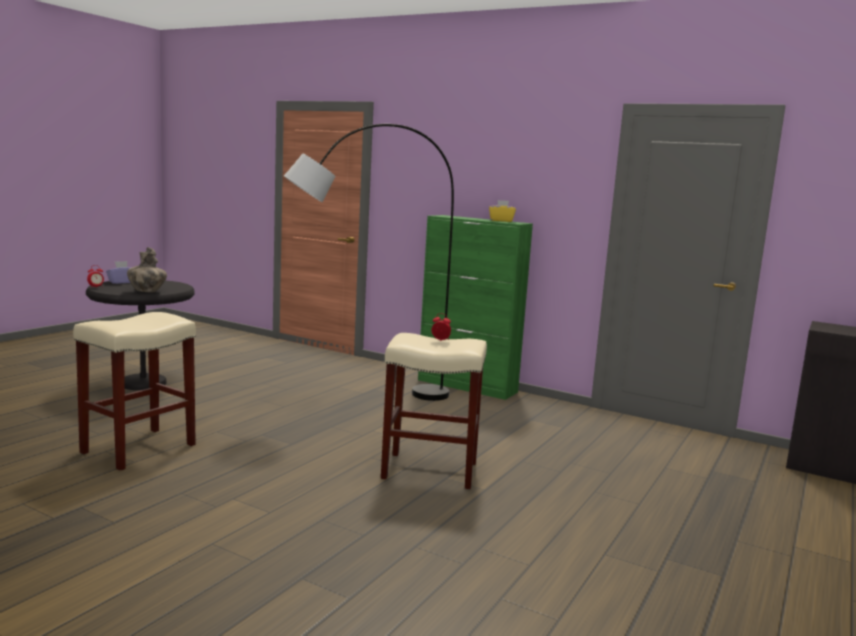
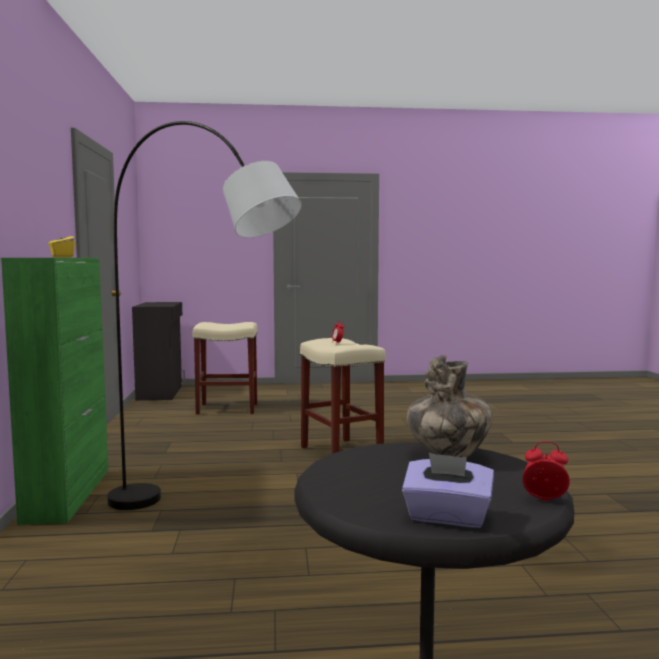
camera: 125 degrees left, 5 degrees down
beige stool [73,312,196,471] -> beige stool moved to [193,322,257,415]

